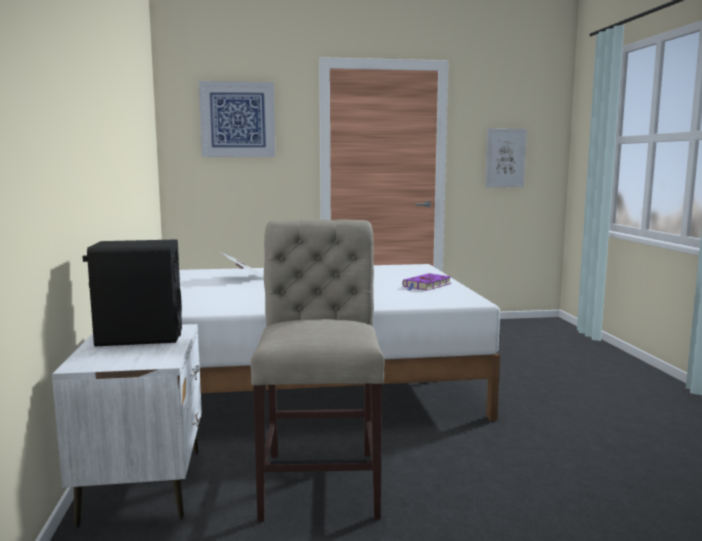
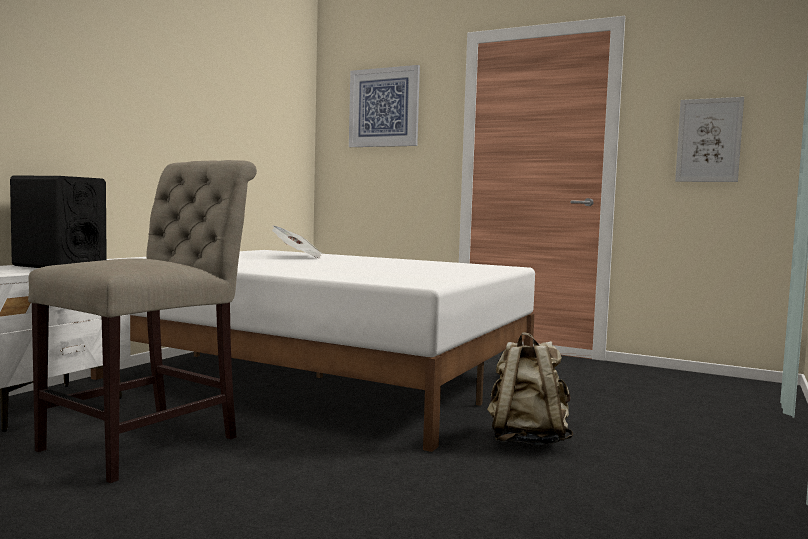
camera: 35 degrees right, 5 degrees down
purple book [402,273,452,291] -> none
none -> beige backpack [487,332,573,445]

